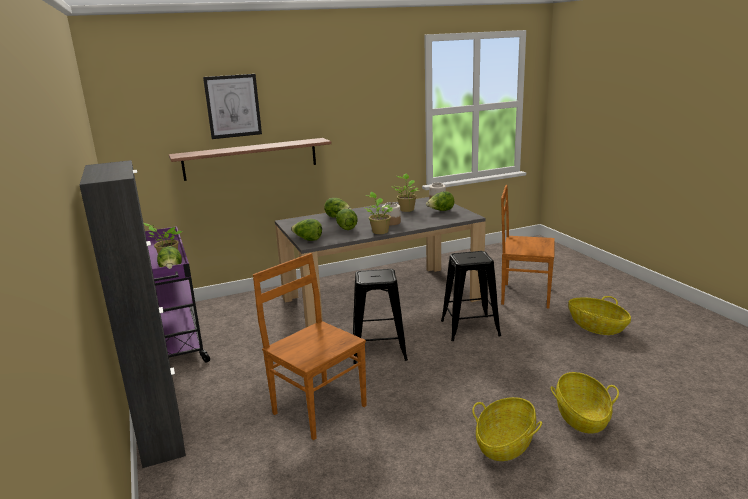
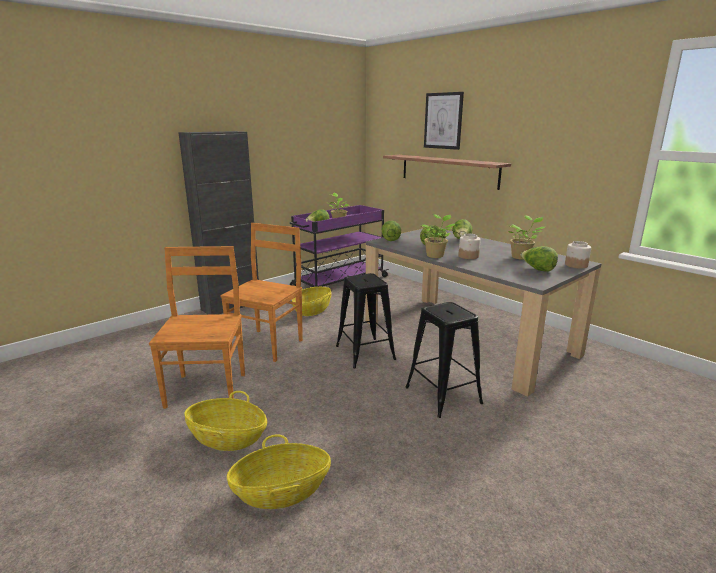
camera: 70 degrees right, 0 degrees up
brown chair [501,185,555,308] -> brown chair moved to [149,246,245,409]
basket [568,296,631,335] -> basket moved to [292,287,331,316]

